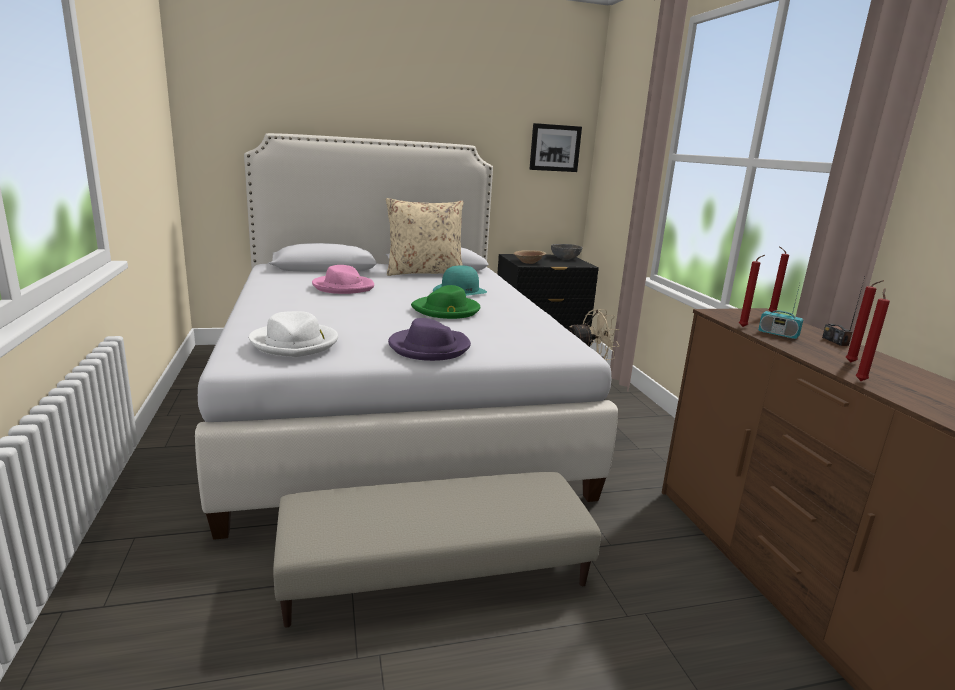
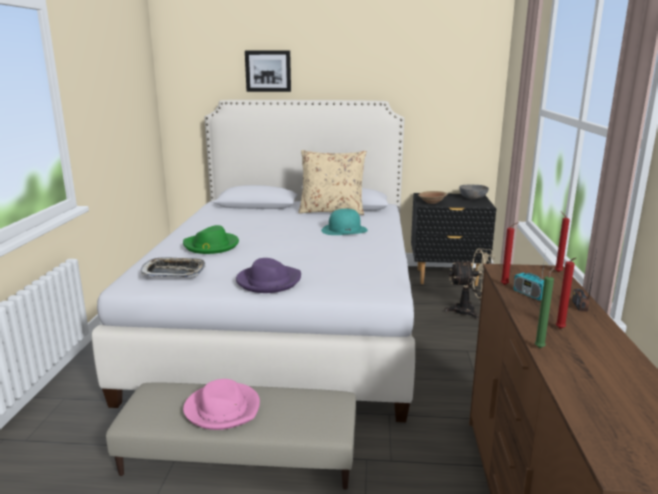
camera: 20 degrees right, 0 degrees up
white hat [249,311,338,357] -> tray [141,257,205,278]
pink hat [312,265,374,294] -> pink hat moved to [183,379,260,430]
green hat [411,285,480,319] -> green hat moved to [183,225,239,254]
picture [529,123,582,172] -> picture moved to [245,51,291,92]
red candle [855,288,890,381] -> green candle [535,267,554,348]

